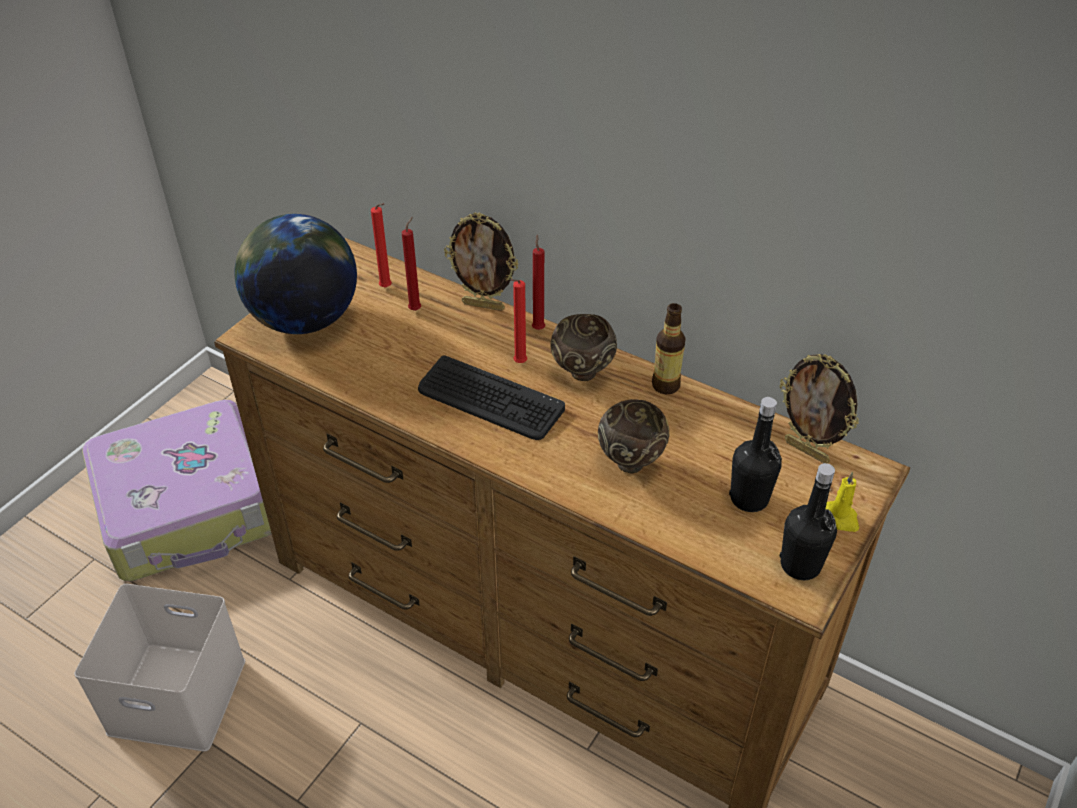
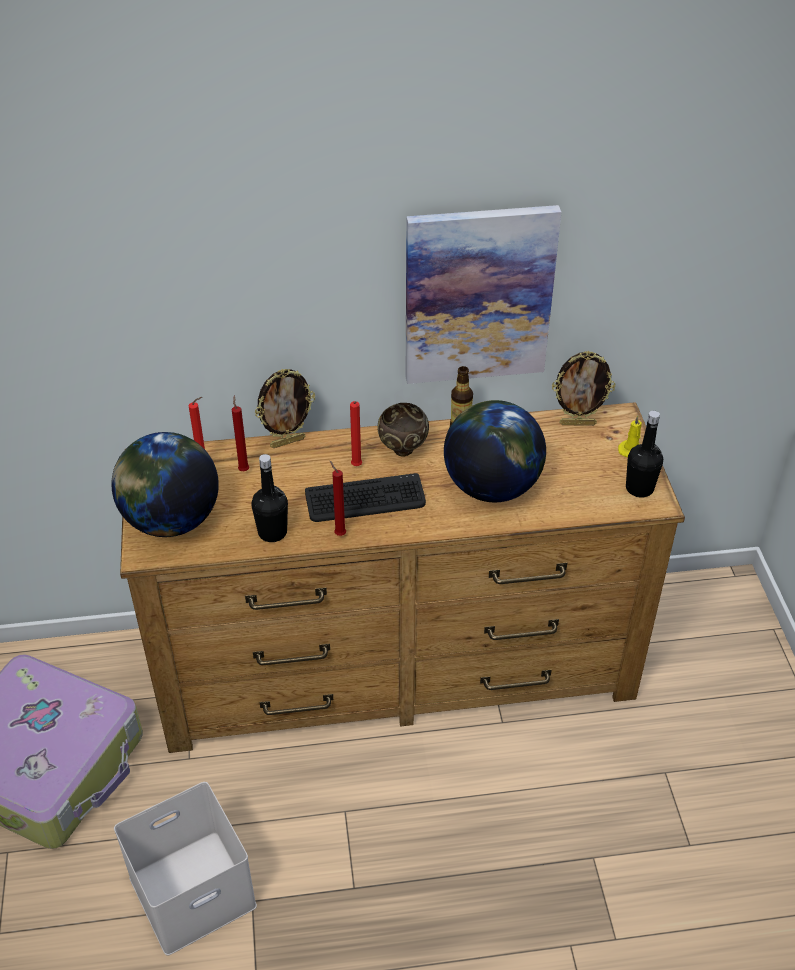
camera: 40 degrees left, 0 degrees up
red candle [532,234,545,330] -> red candle moved to [330,461,346,536]
brown bowl [598,399,669,473] -> globe [444,400,546,502]
black bottle [729,397,782,512] -> black bottle moved to [251,454,288,542]
none -> picture [406,205,562,384]

